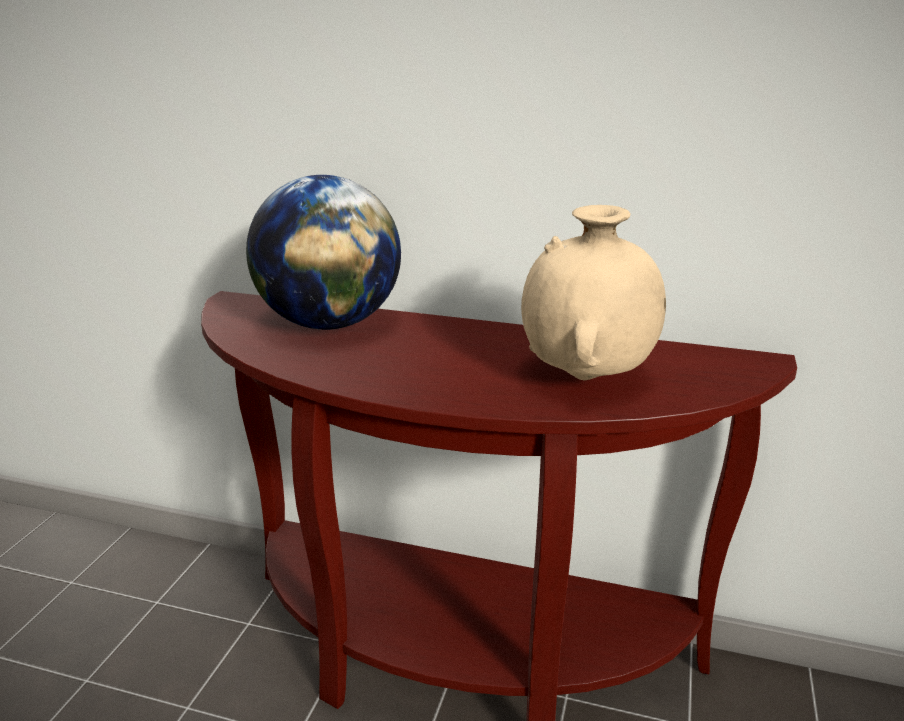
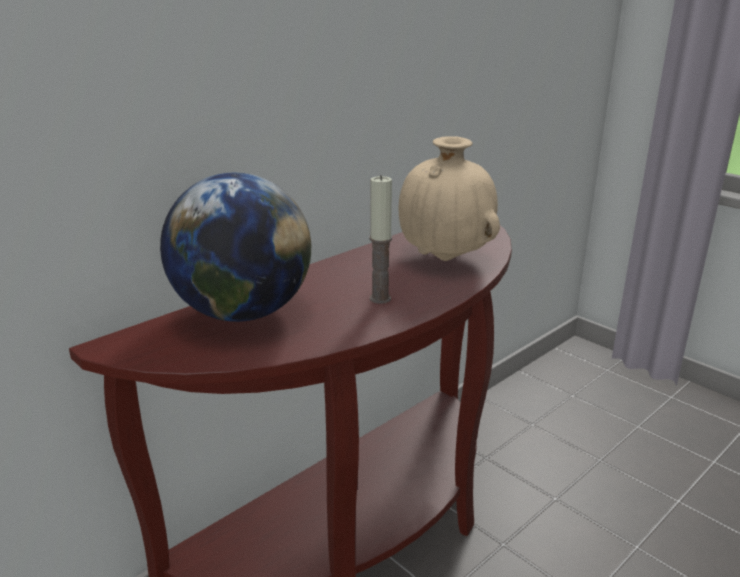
camera: 60 degrees left, 0 degrees up
none -> candle [369,175,392,304]

